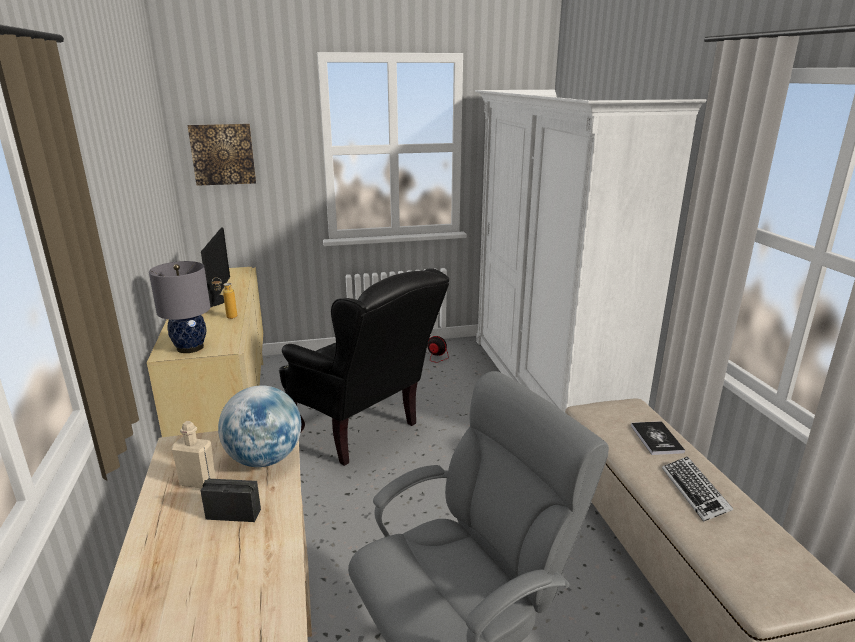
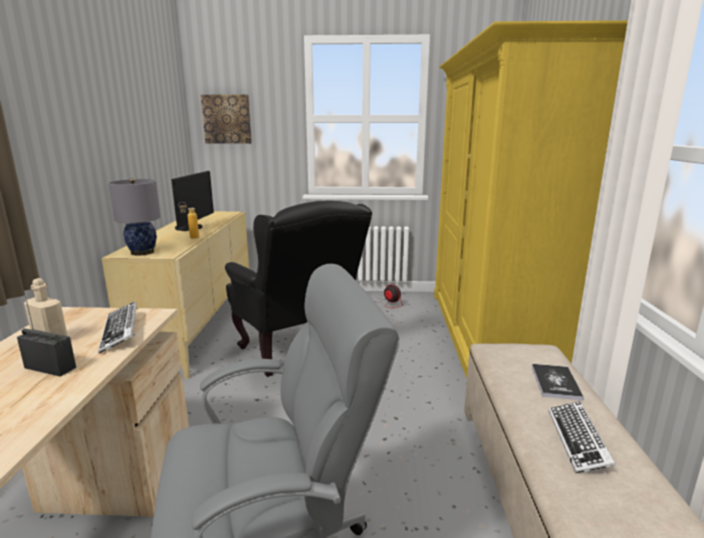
camera: 15 degrees right, 5 degrees down
globe [218,385,301,467] -> keyboard [98,302,138,354]
white wardrobe [475,90,707,412] -> yellow wardrobe [434,20,628,378]

